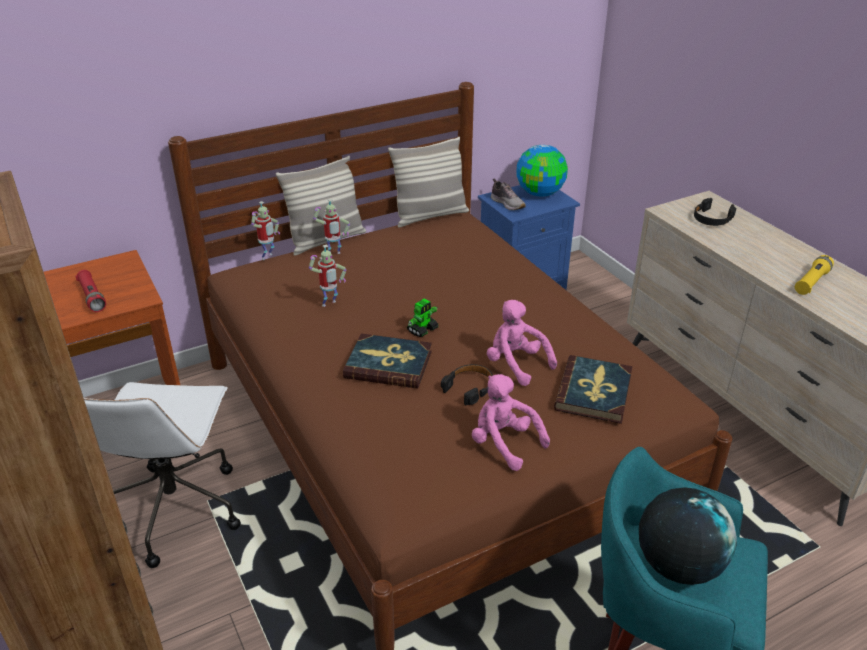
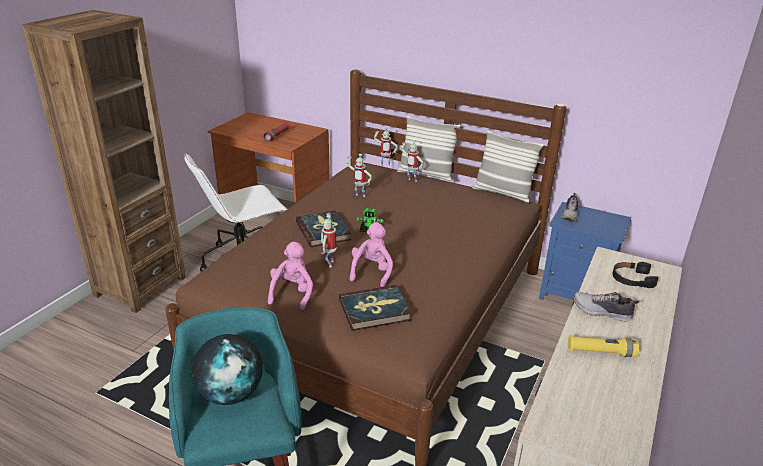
camera: 55 degrees right, 5 degrees down
black headphones [441,364,493,405] -> toy robot [321,213,336,268]
globe [516,145,568,197] -> none
none -> shoe [574,292,640,322]

